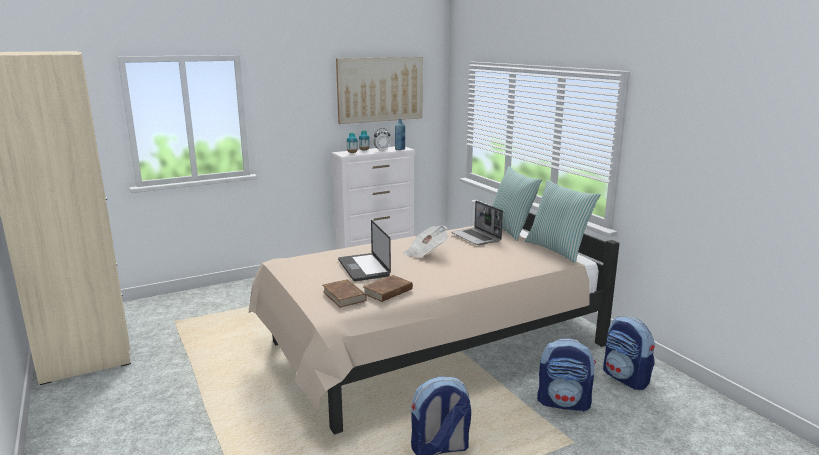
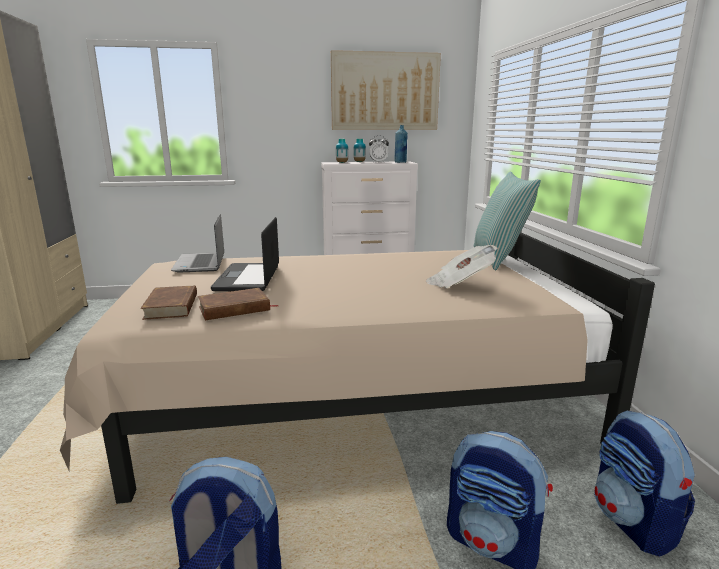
camera: 20 degrees right, 0 degrees up
newspaper [404,225,448,258] -> newspaper moved to [426,245,498,288]
laptop [451,200,503,245] -> laptop moved to [171,214,224,273]
pillow [525,180,600,263] -> none

